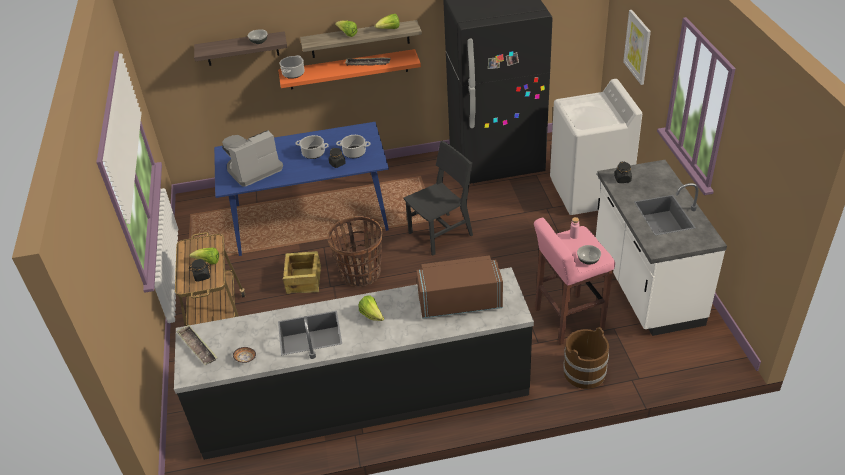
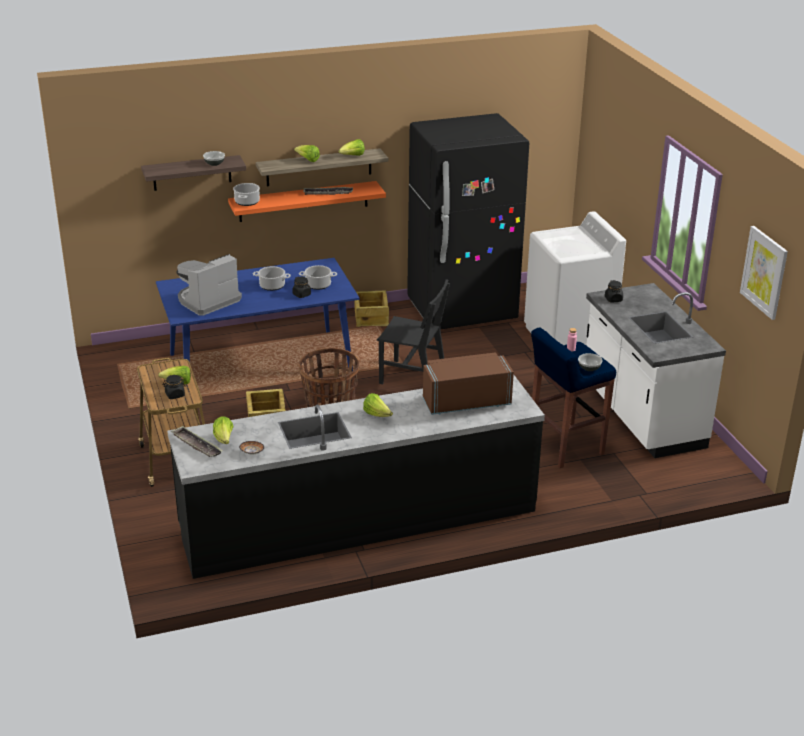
camera: 10 degrees left, 10 degrees down
black chair [403,141,473,256] -> black chair turned 60 degrees clockwise [377,279,450,384]
pink stool [534,217,615,345] -> blue stool [531,327,616,468]
brown bucket [563,327,609,389] -> none
picture [623,10,651,85] -> picture moved to [740,226,788,320]
none -> lettuce [213,416,234,444]
none -> crate [354,291,389,327]

